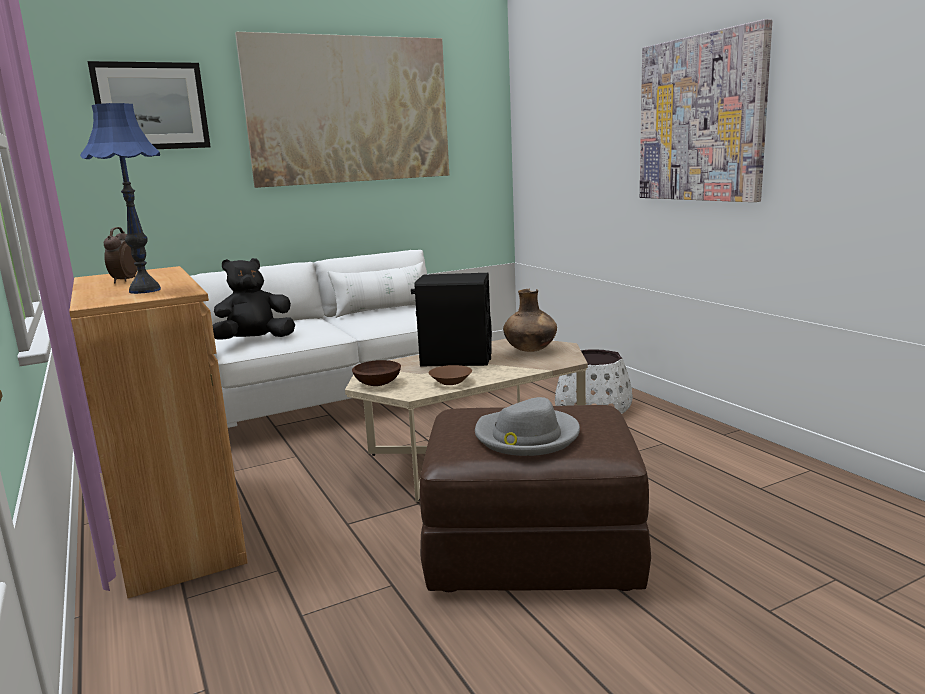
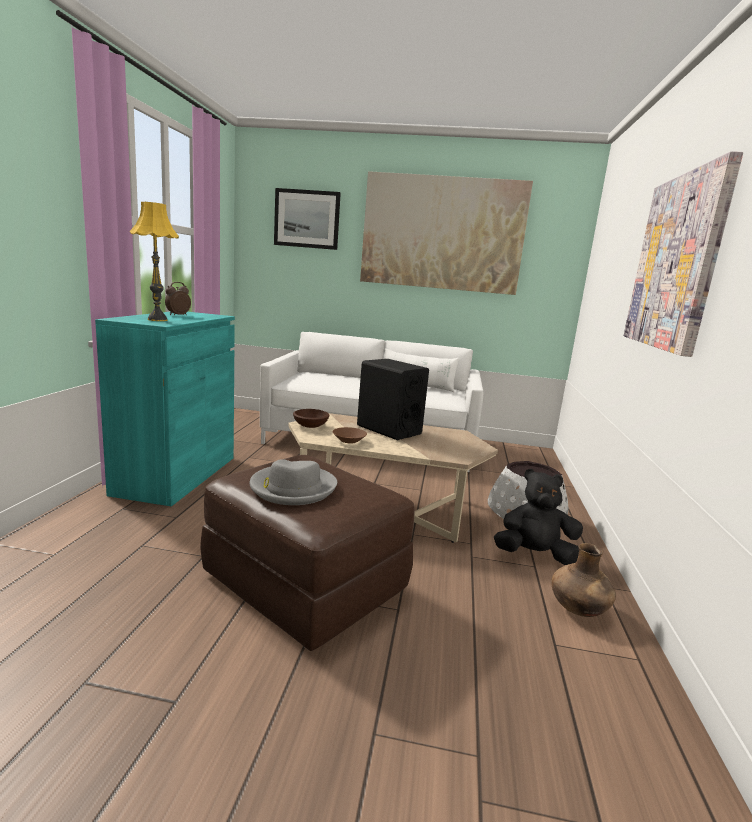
camera: 35 degrees right, 0 degrees up
brown cabinet [69,266,248,598] -> turquoise cabinet [95,312,235,506]
blue table lamp [80,103,161,294] -> yellow table lamp [130,202,179,321]
black plush toy [213,258,295,340] -> black plush toy moved to [494,469,583,565]
brown vase [503,289,557,352] -> brown vase moved to [551,543,616,617]

